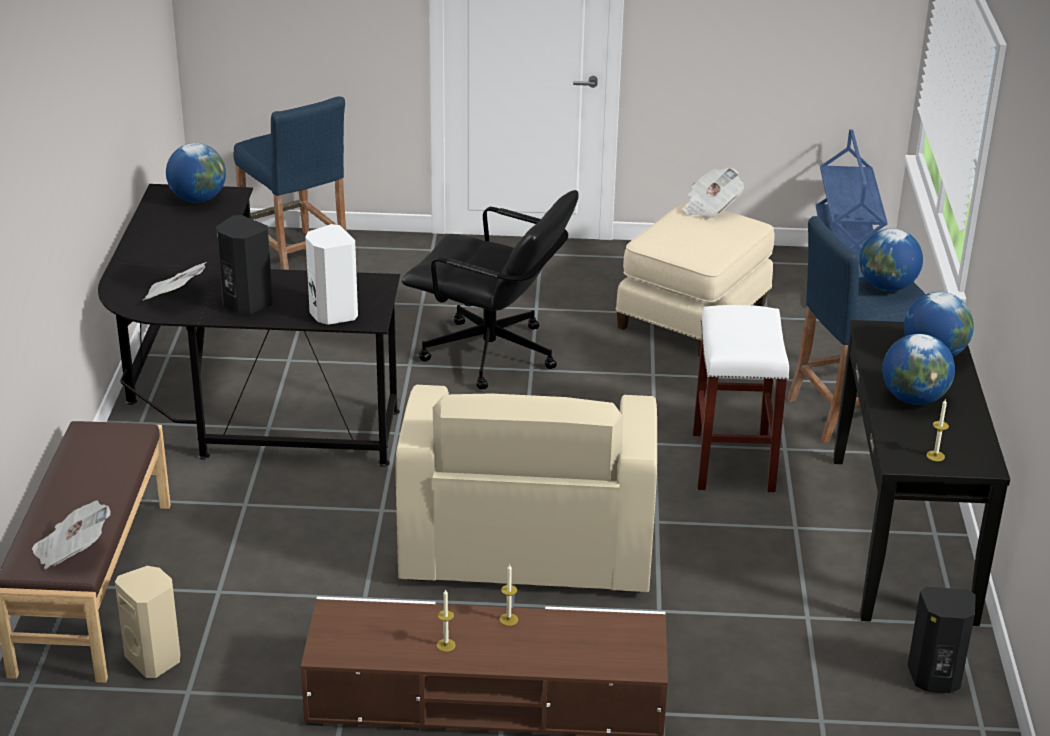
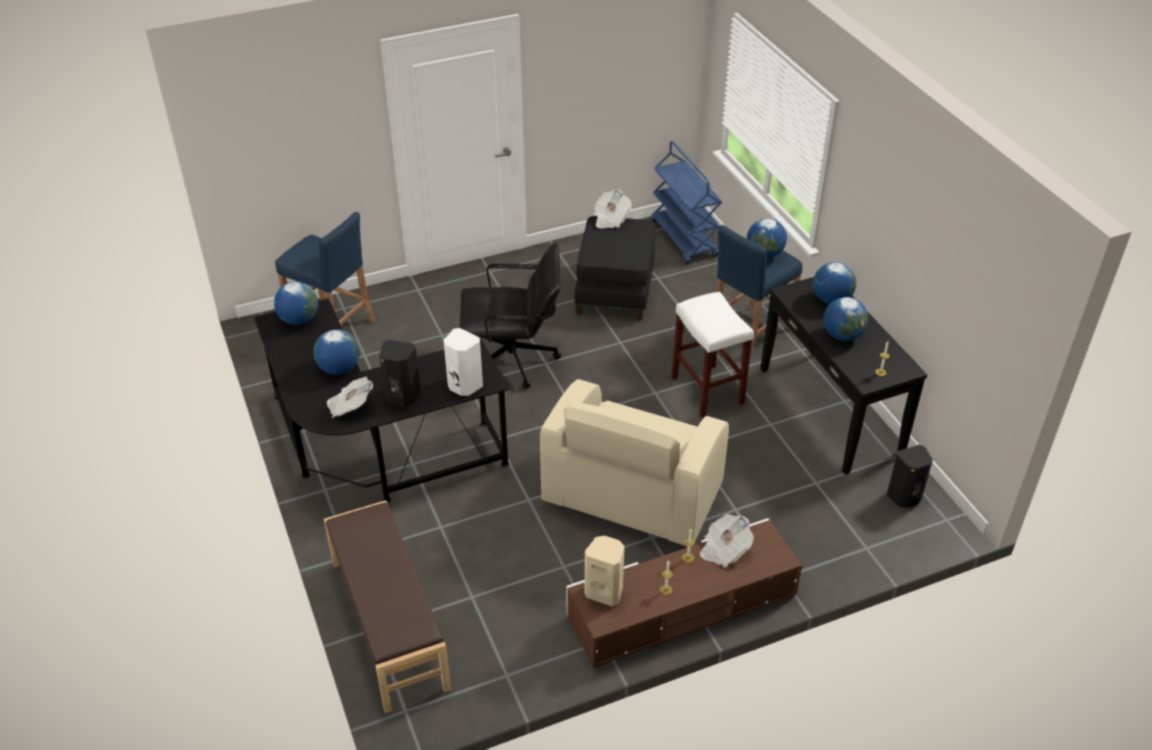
camera: 25 degrees left, 10 degrees up
newspaper [32,500,111,569] -> newspaper moved to [700,514,754,567]
beige speaker [115,566,180,678] -> beige speaker moved to [585,536,625,607]
beige armchair [396,385,657,592] -> beige armchair turned 45 degrees clockwise [540,379,729,547]
beige ottoman [616,201,775,356] -> black ottoman [574,216,656,320]
none -> globe [313,329,360,375]

